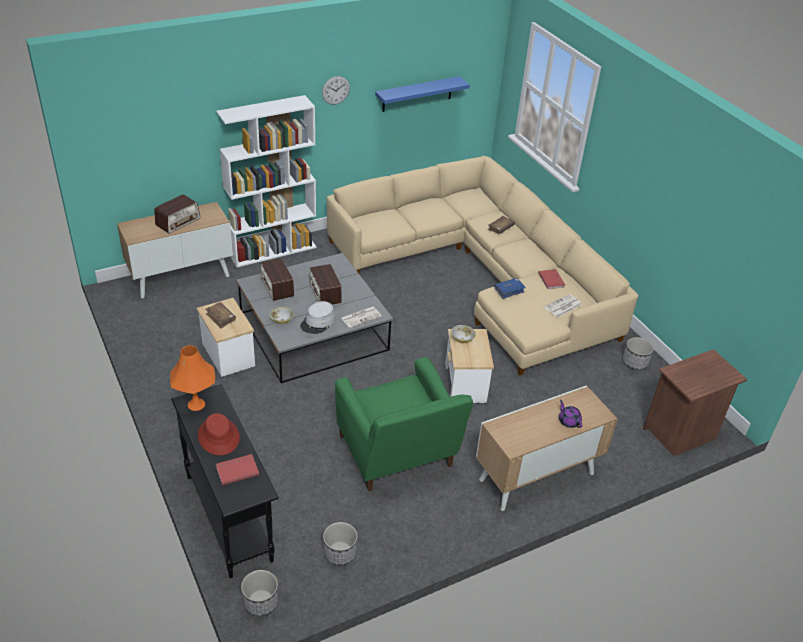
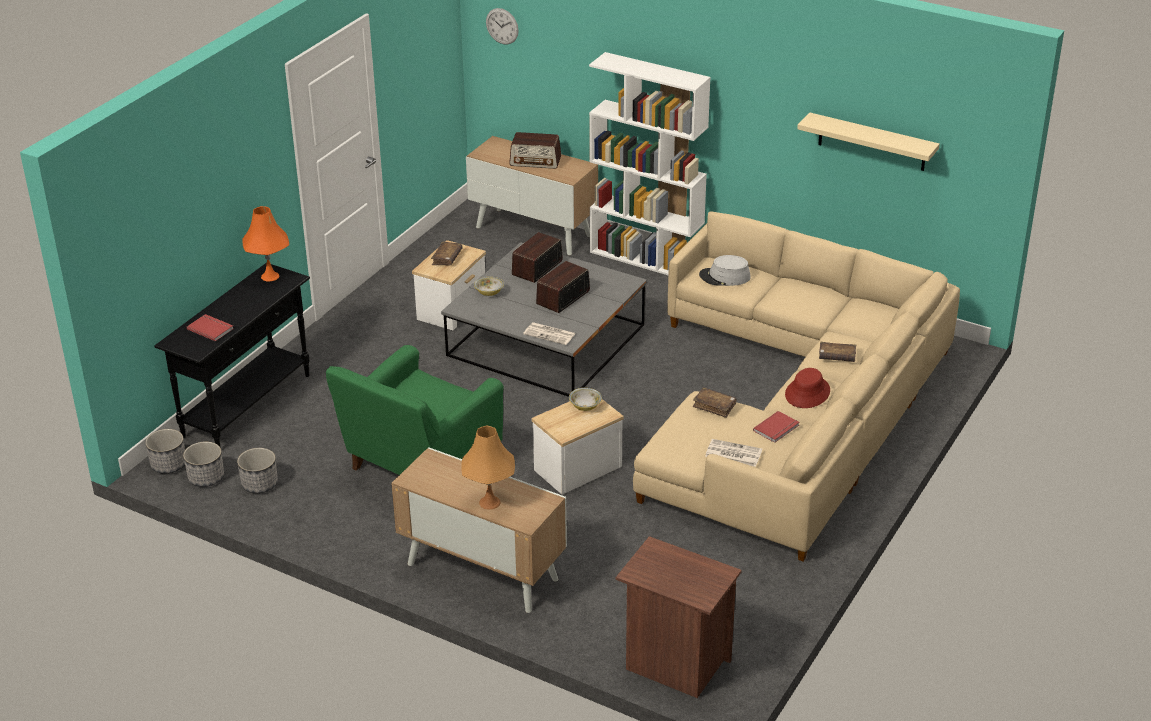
camera: 60 degrees right, 5 degrees down
red hat [198,413,240,455] -> red hat moved to [785,368,830,408]
grey hat [300,301,336,334] -> grey hat moved to [699,255,751,286]
wall clock [322,76,350,105] -> wall clock moved to [486,8,519,45]
blue shelf [375,76,470,112] -> beige shelf [797,113,940,171]
blue book [495,278,526,299] -> brown book [693,387,736,418]
purple teapot [559,400,582,428] -> orange table lamp [461,426,515,510]
planter [623,337,654,370] -> planter moved to [183,442,224,487]

